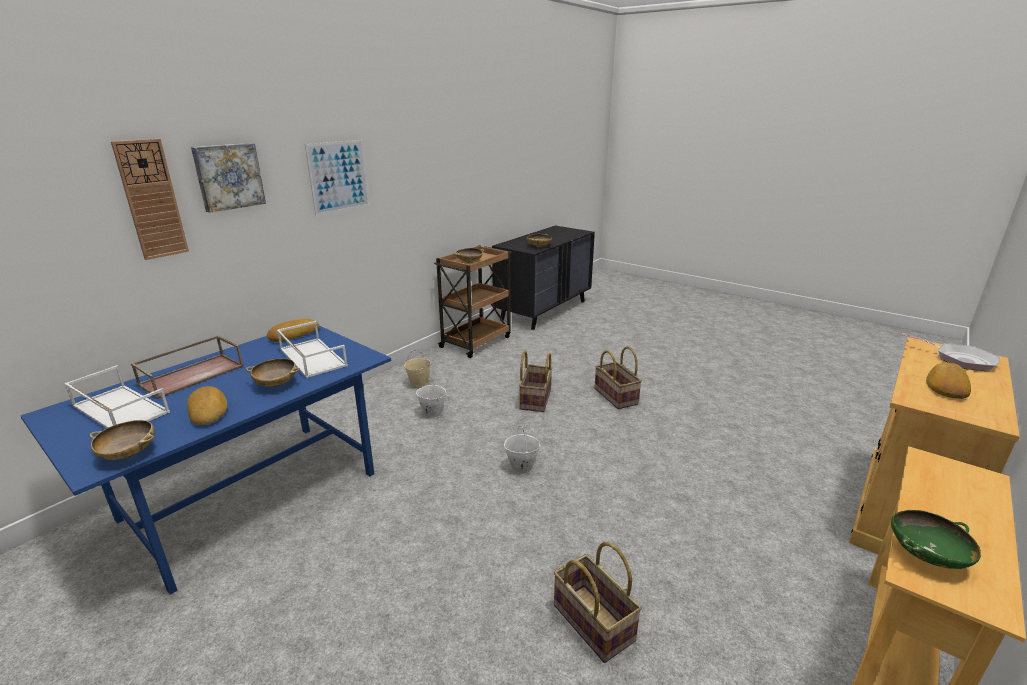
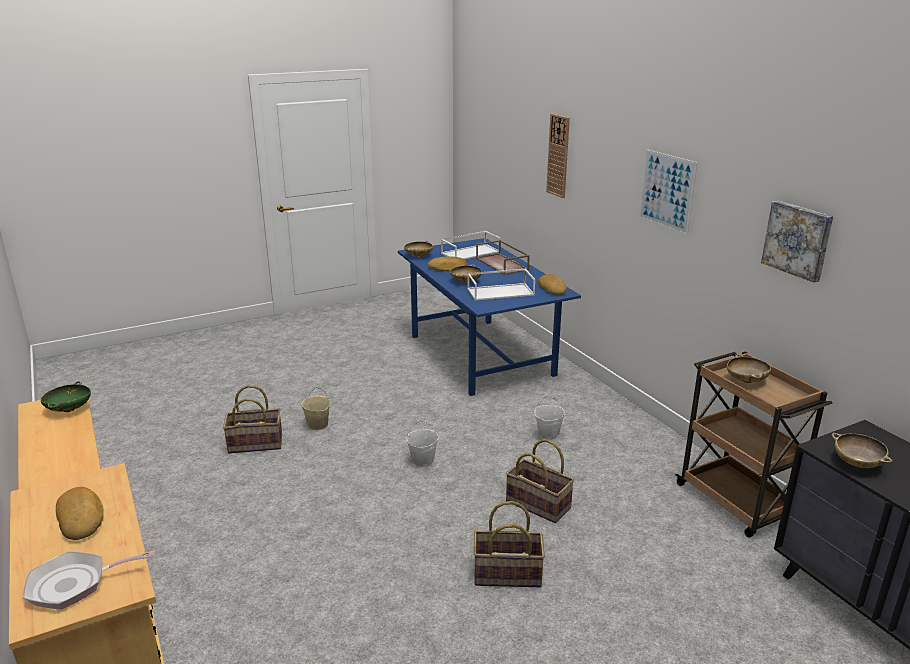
camera: 115 degrees right, 0 degrees up
picture [191,143,266,213] -> picture moved to [761,200,833,283]
beige bucket [404,349,431,388] -> beige bucket moved to [301,387,330,431]

